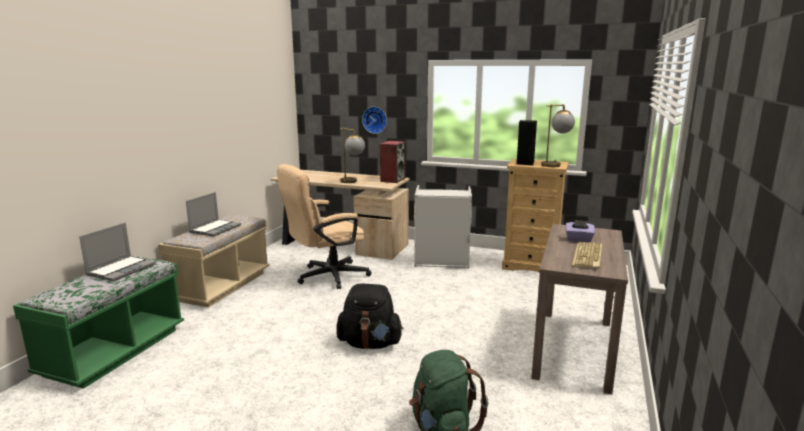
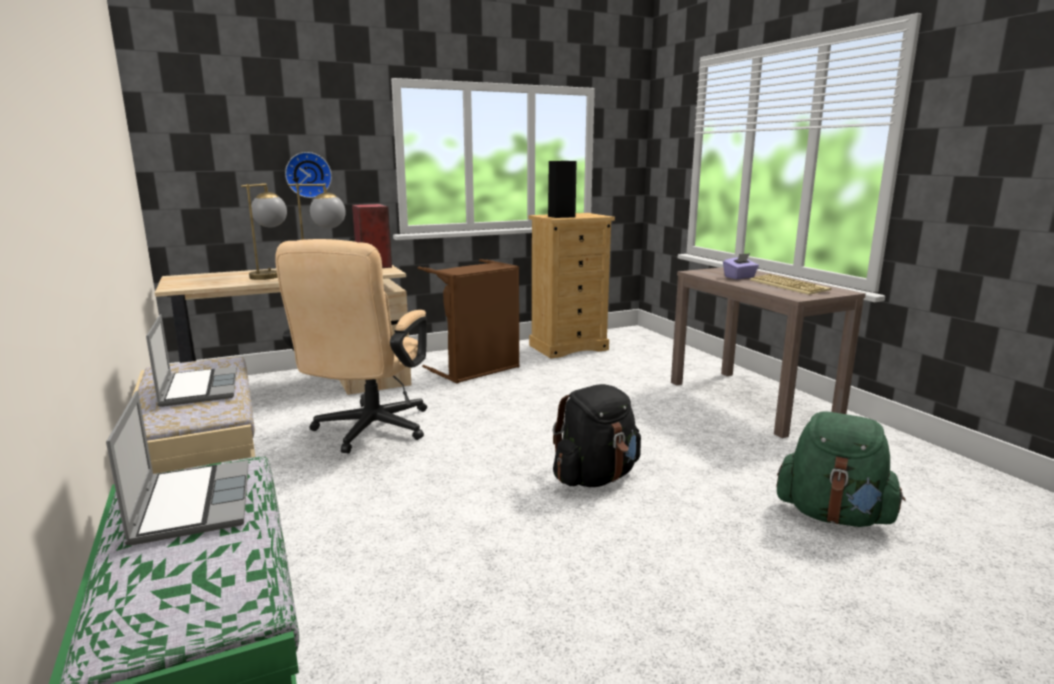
camera: 45 degrees left, 0 degrees up
grey laundry basket [414,185,472,269] -> brown laundry basket [418,259,520,384]
table lamp [541,104,575,167] -> table lamp moved to [241,183,287,280]

